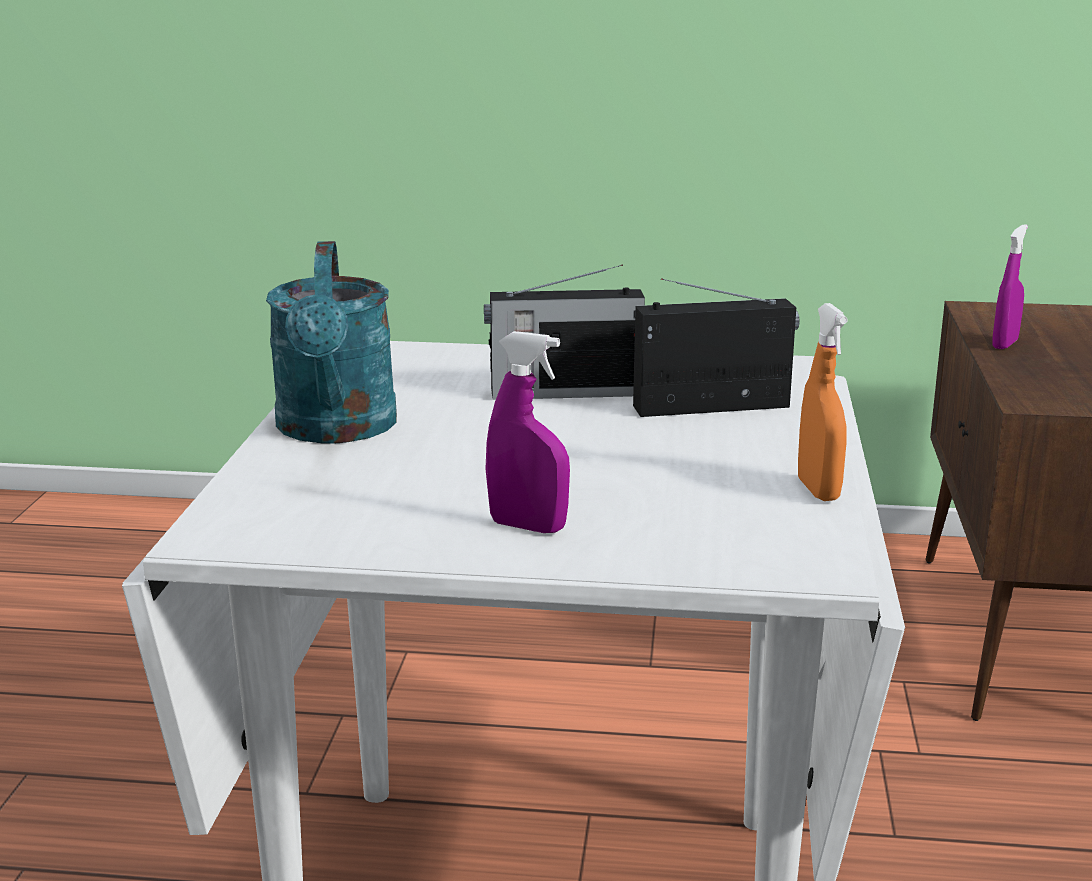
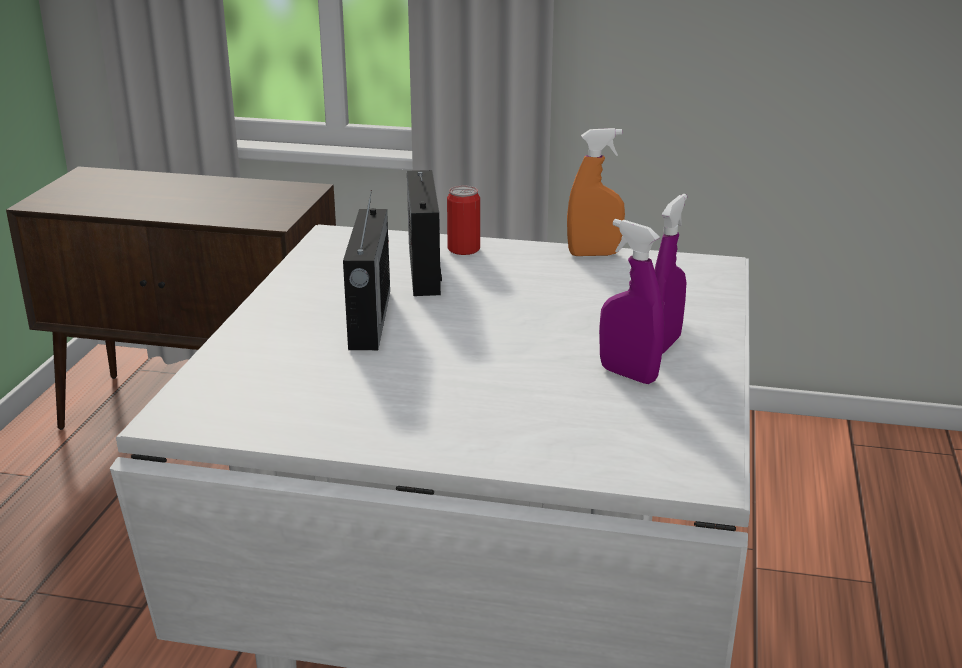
camera: 85 degrees left, 5 degrees up
turquoise watering can [266,241,397,444] -> none
purple spray bottle [992,224,1028,349] -> purple spray bottle moved to [599,219,664,384]
none -> can [447,186,480,255]

